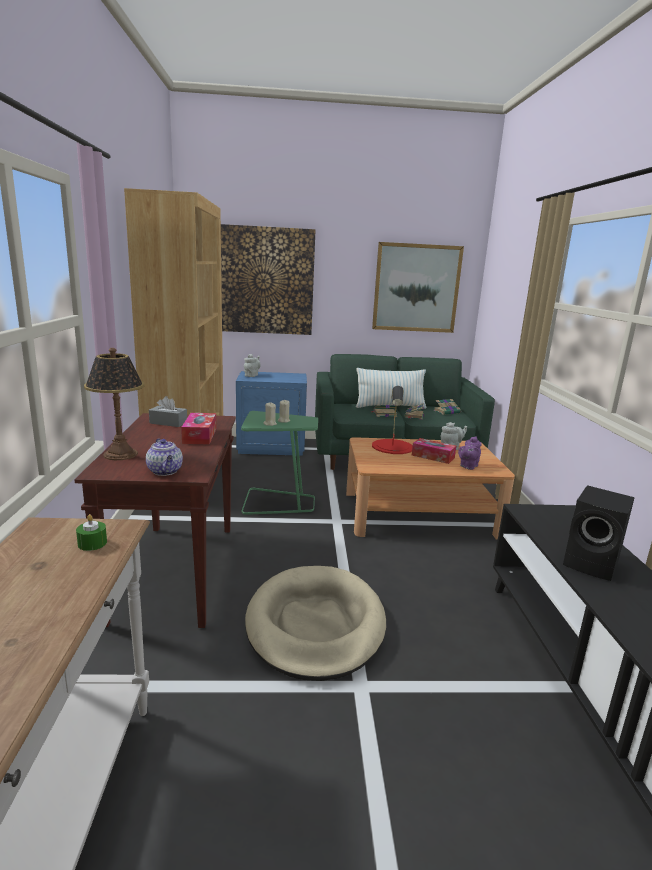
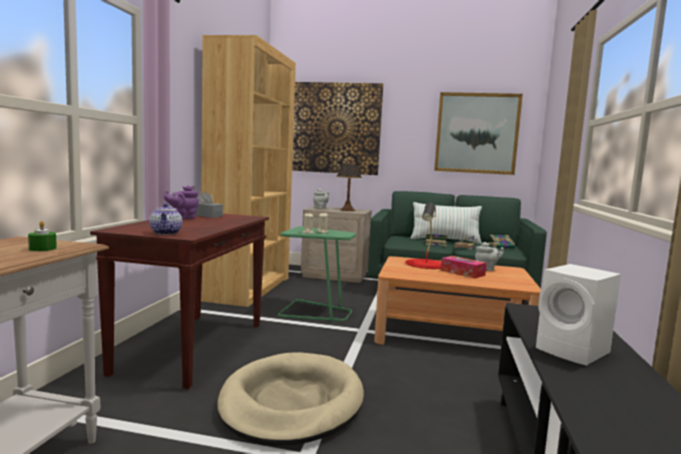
camera: 15 degrees right, 10 degrees down
table lamp [84,348,145,460] -> table lamp moved to [336,160,362,211]
tissue box [181,413,216,445] -> none
blue nightstand [236,371,307,456] -> beige nightstand [301,206,372,283]
purple teapot [458,436,482,470] -> purple teapot moved to [164,186,198,219]
black speaker [563,485,635,581] -> white speaker [536,264,621,366]

